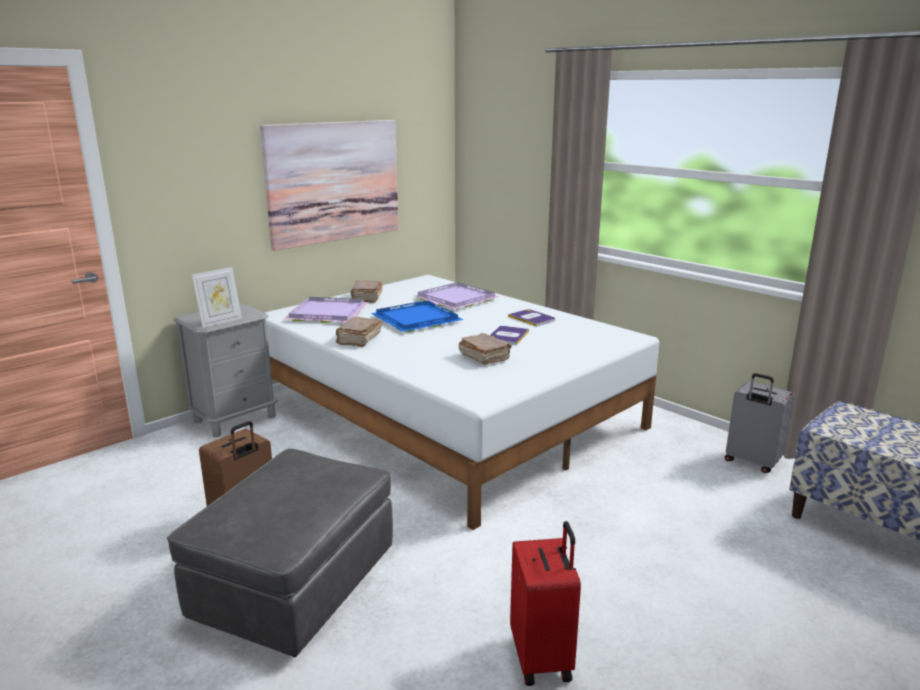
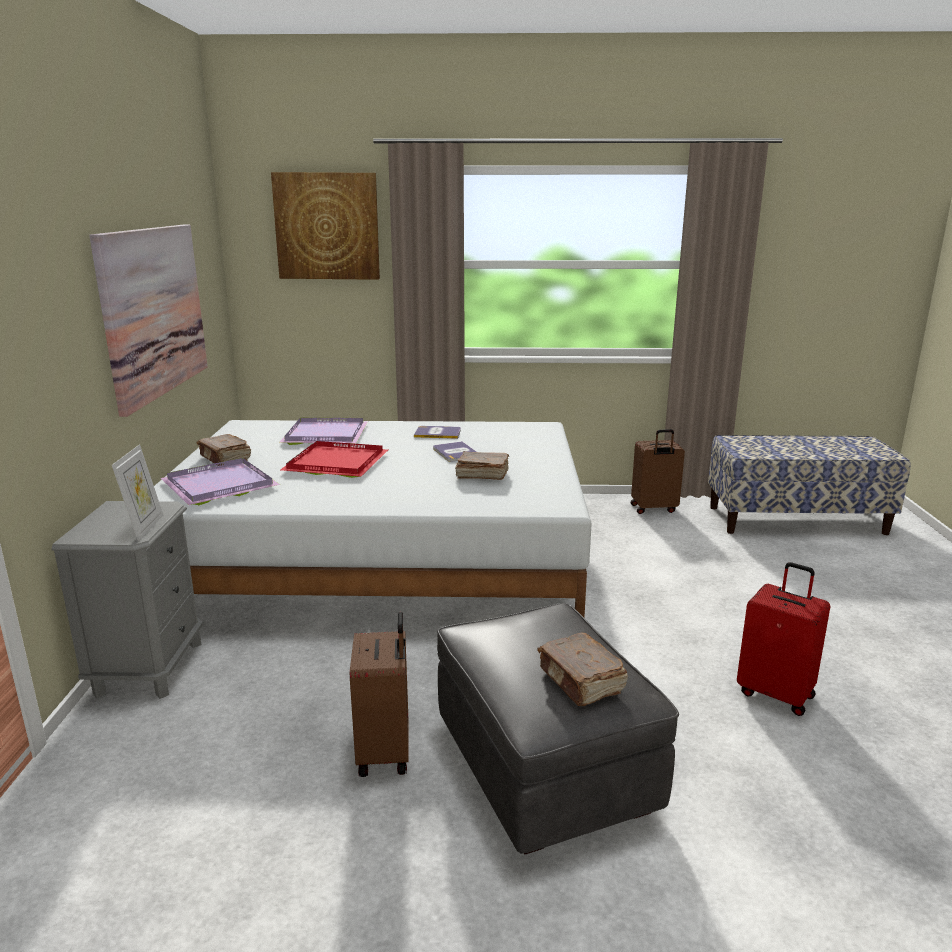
camera: 45 degrees left, 0 degrees up
brown book [336,317,381,347] -> brown book moved to [537,633,628,706]
blue tray [371,300,464,333] -> red tray [280,441,388,478]
grey suitcase [725,373,795,473] -> brown suitcase [631,429,685,514]
none -> picture [271,172,380,280]

